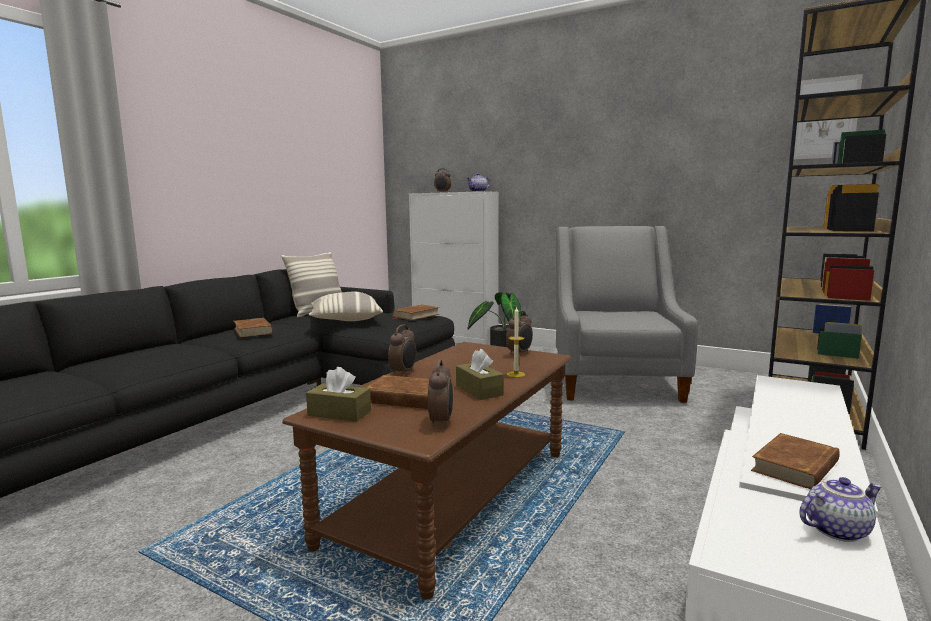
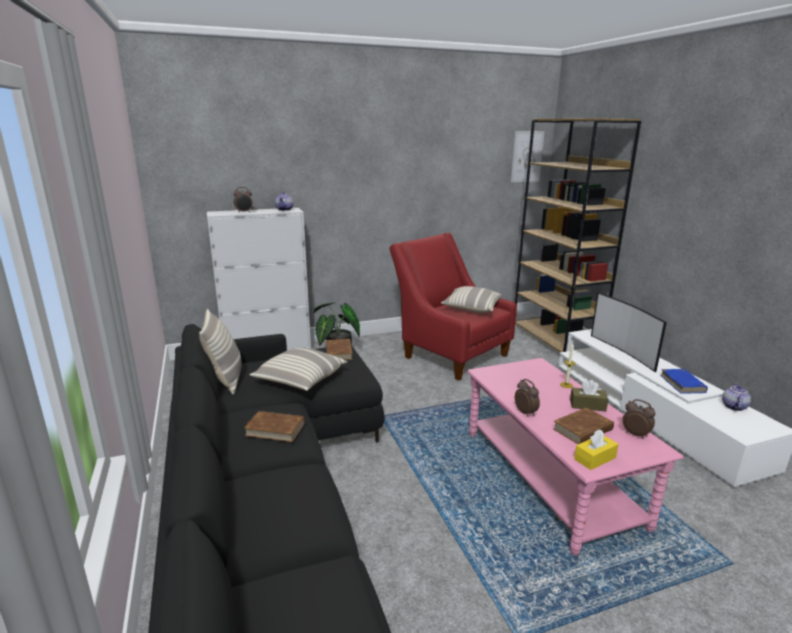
camera: 50 degrees left, 10 degrees up
brown coffee table [282,342,571,599] -> pink coffee table [467,358,684,556]
brown tissue box [306,367,371,422] -> yellow tissue box [574,429,619,470]
alarm clock [506,311,533,354] -> none
grey armchair [556,226,698,403] -> red armchair [390,233,517,381]
brown book [751,433,840,490] -> blue book [660,369,708,394]
none -> pillow [441,286,502,313]
none -> television [591,292,667,372]

